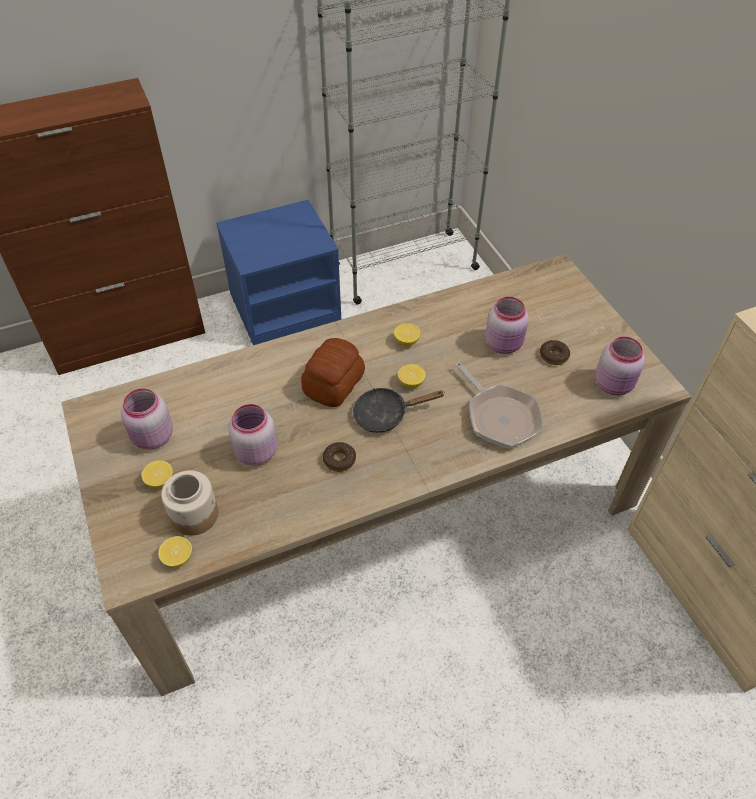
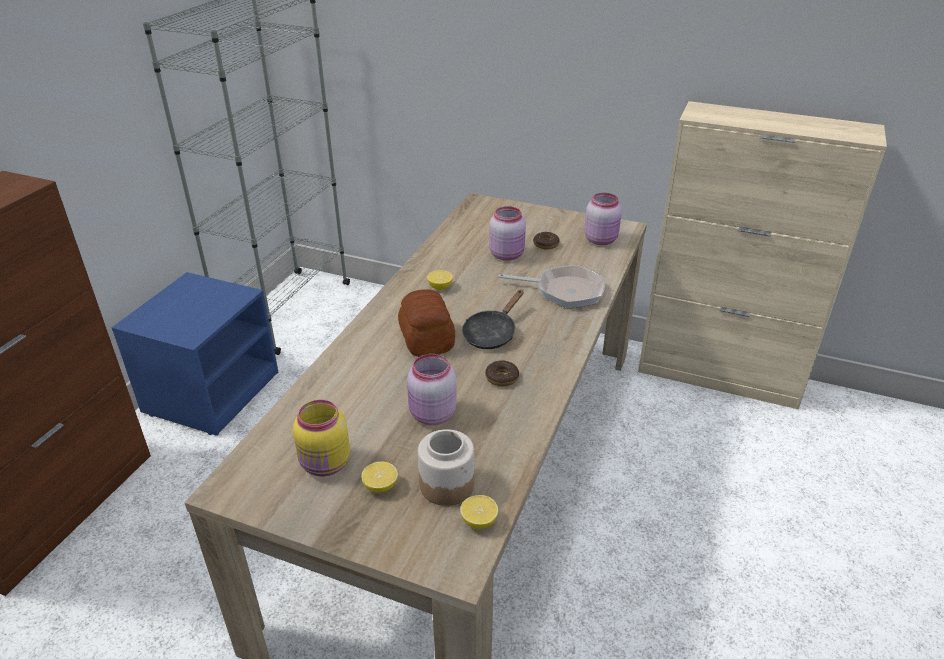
camera: 45 degrees left, 15 degrees down
pink jar [121,388,173,449] -> yellow jar [293,400,350,476]
lemon [398,364,426,388] -> none

